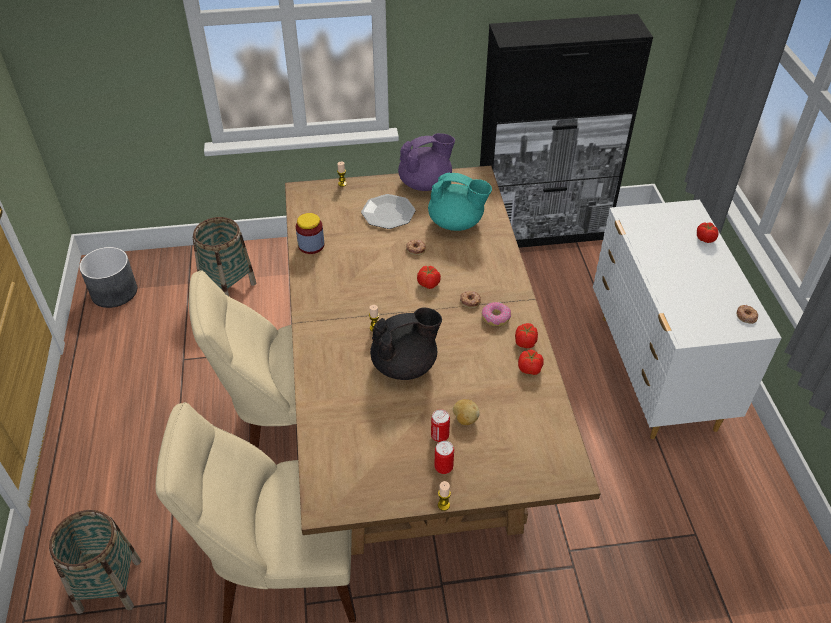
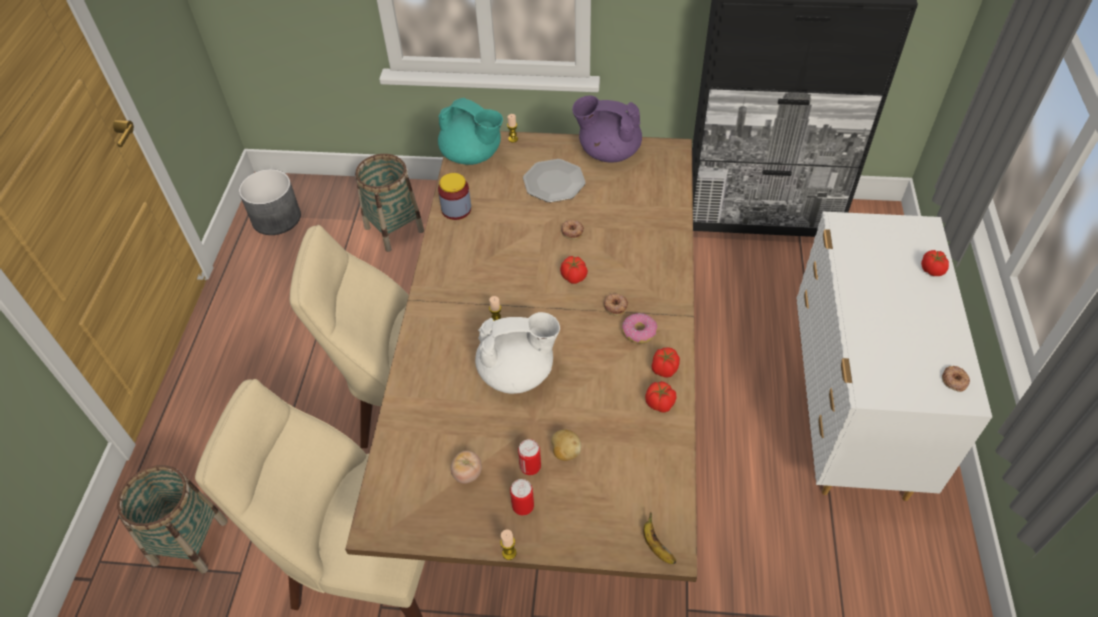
camera: 15 degrees right, 5 degrees up
black teapot [370,308,442,380] -> white teapot [475,312,560,394]
purple teapot [398,133,455,191] -> purple teapot turned 150 degrees counterclockwise [572,96,642,163]
turquoise teapot [428,172,492,231] -> turquoise teapot moved to [438,98,503,165]
none -> tomato [451,451,482,484]
none -> banana [643,512,676,564]

